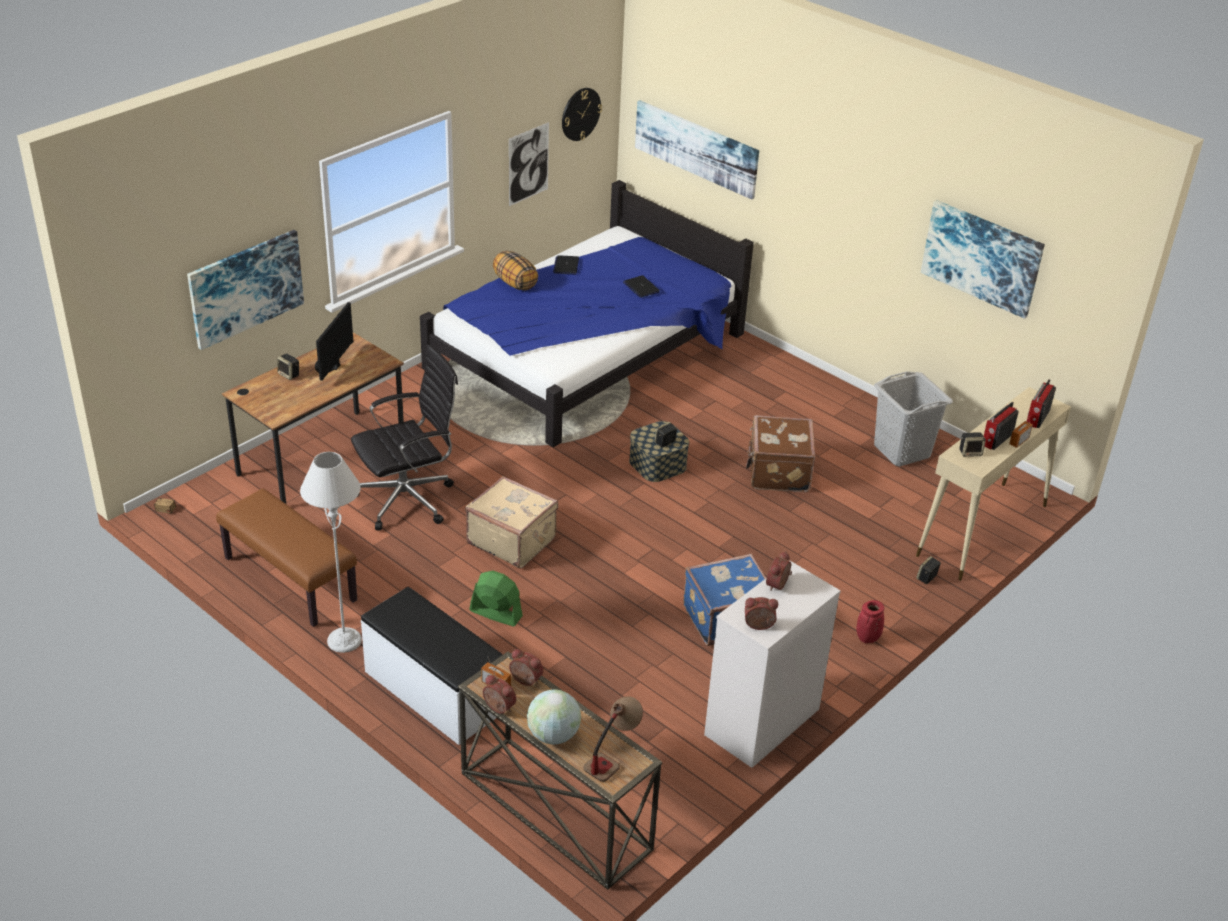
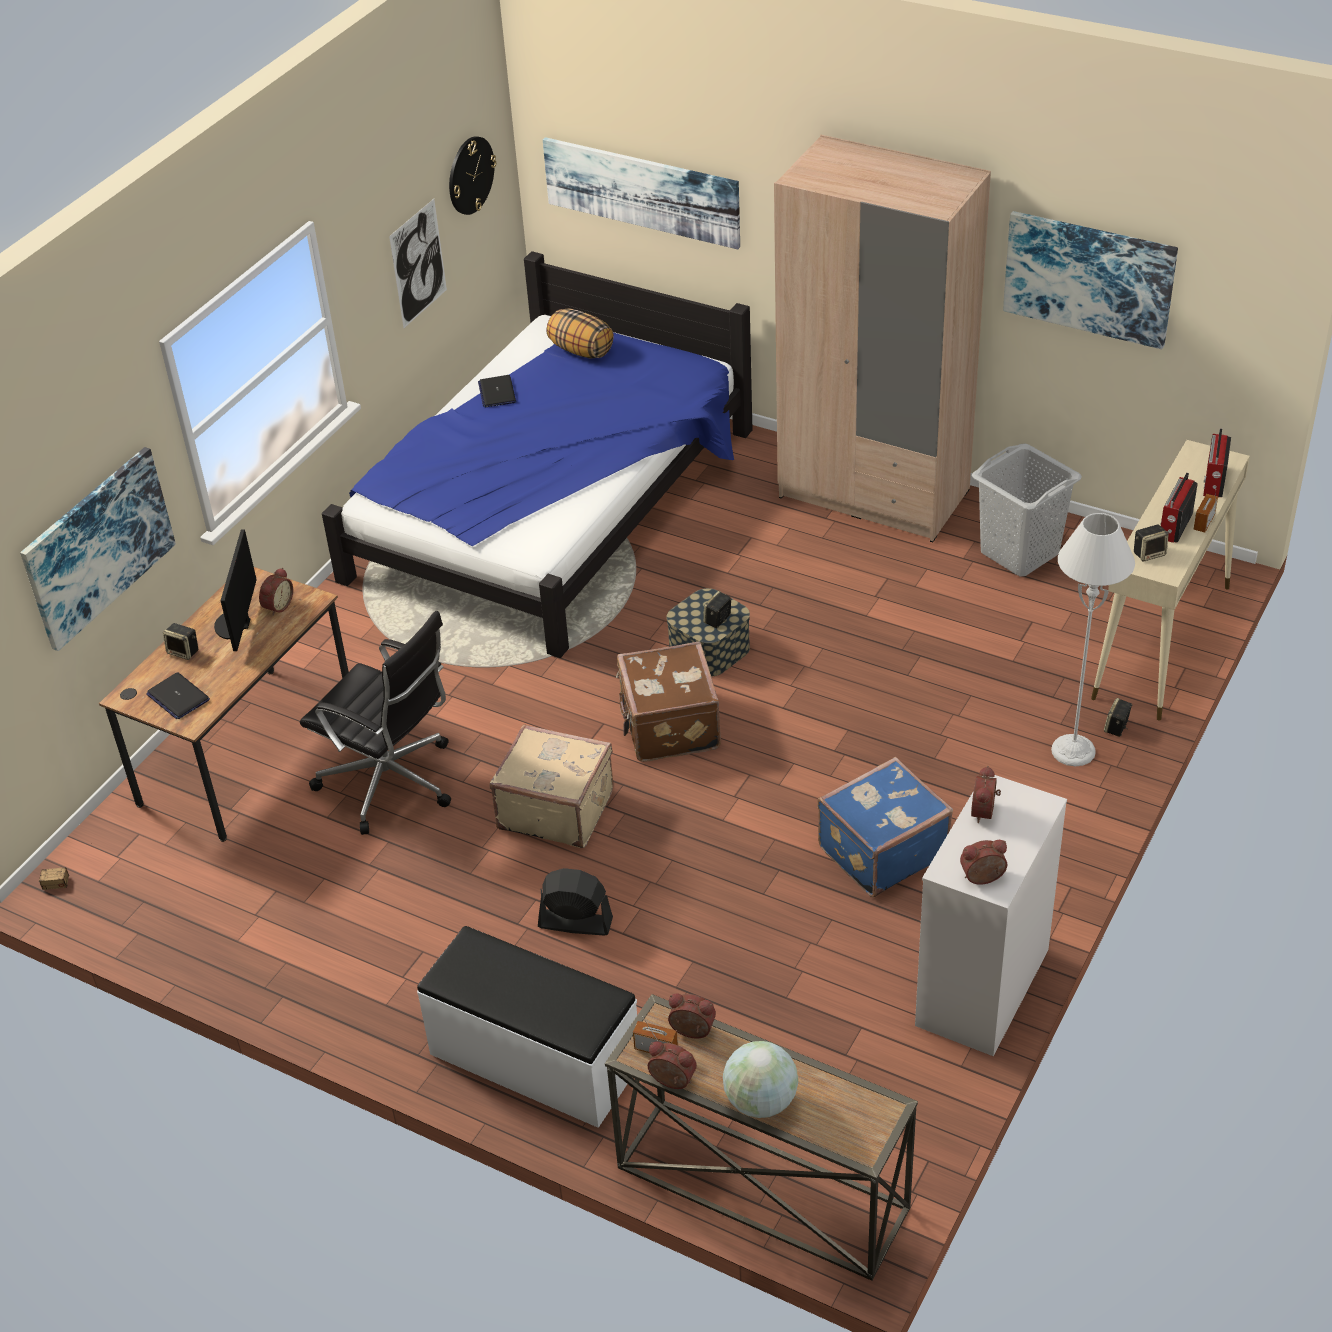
camera: 10 degrees left, 5 degrees up
brown bench [216,488,357,627] -> none
grey floor lamp [300,452,362,653] -> grey floor lamp moved to [1051,513,1135,766]
black office chair [351,344,458,531] -> black office chair turned 75 degrees clockwise [300,611,451,835]
green fan [469,571,523,626] -> black fan [538,868,613,936]
pillow [493,251,538,290] -> pillow moved to [547,308,614,359]
table lamp [583,696,643,782] -> none
laptop [623,275,660,298] -> laptop moved to [146,672,210,719]
brown suitcase [746,415,815,492] -> brown suitcase moved to [616,641,721,762]
red vase [856,600,884,643] -> none
none -> alarm clock [259,568,293,616]
none -> beige wardrobe [774,135,991,542]

